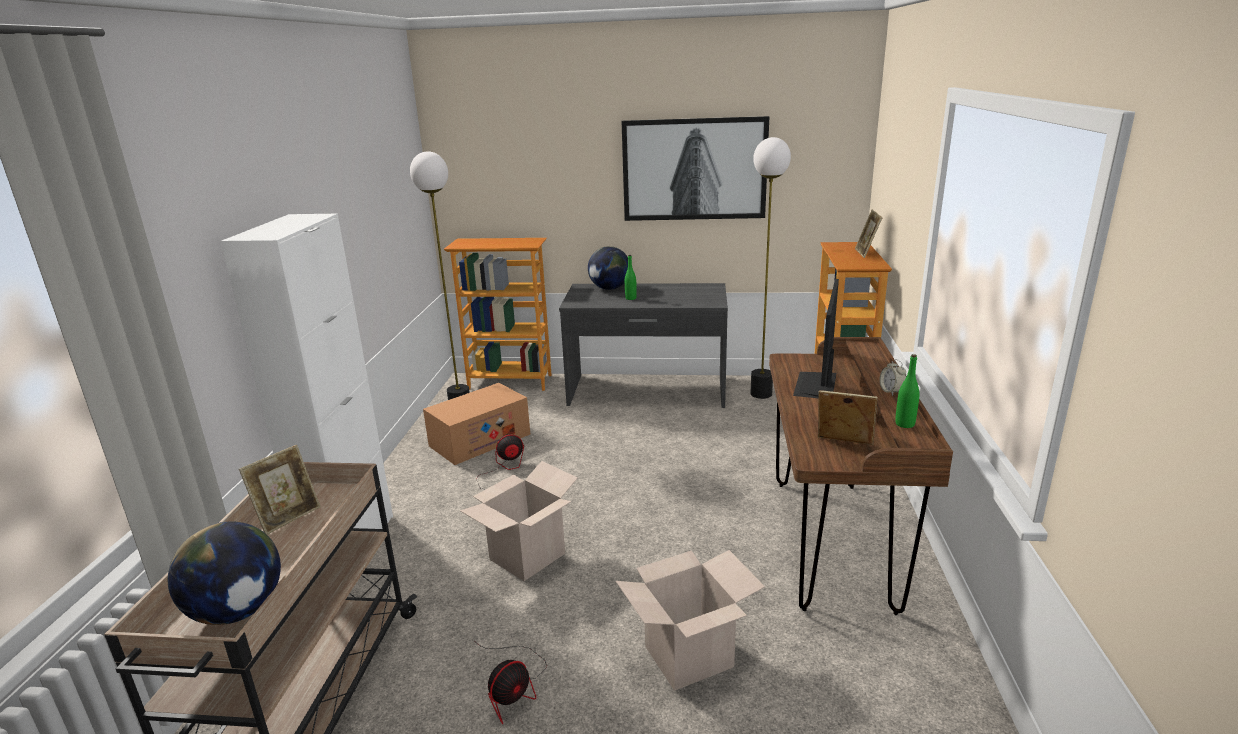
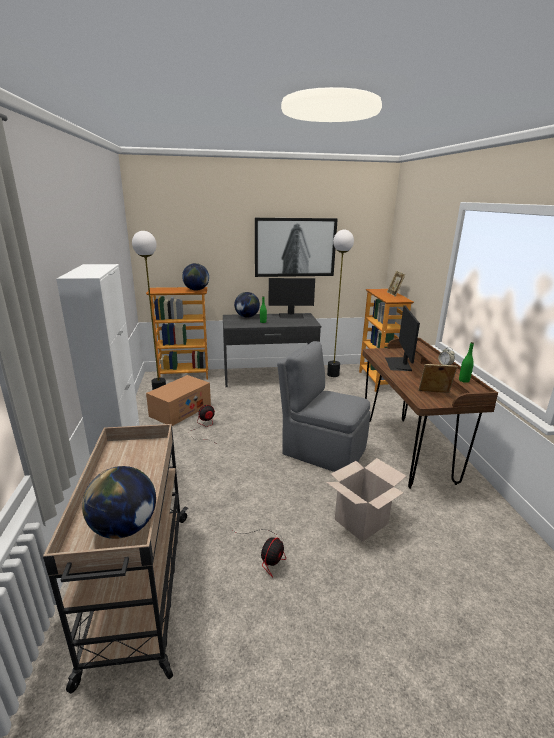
camera: 15 degrees left, 0 degrees up
picture frame [239,445,321,535] -> none
cardboard box [460,461,578,581] -> none
none -> globe [182,263,209,291]
none -> monitor [269,278,315,318]
none -> grey chair [277,341,370,472]

